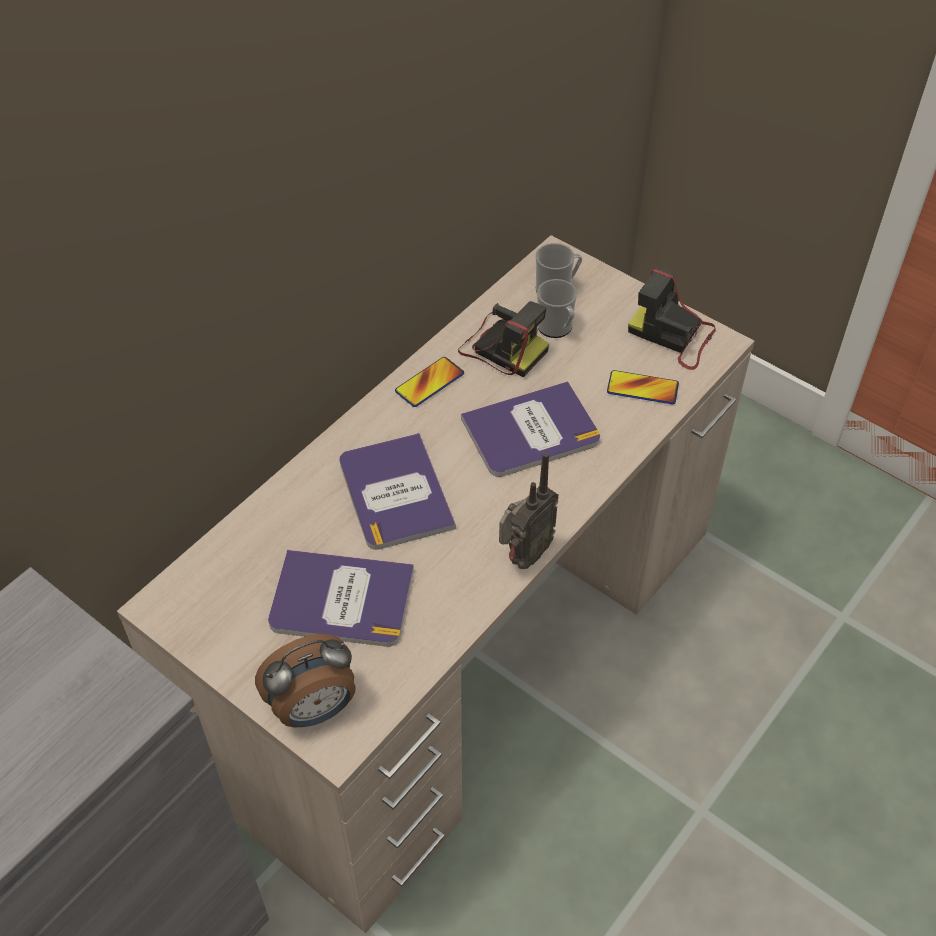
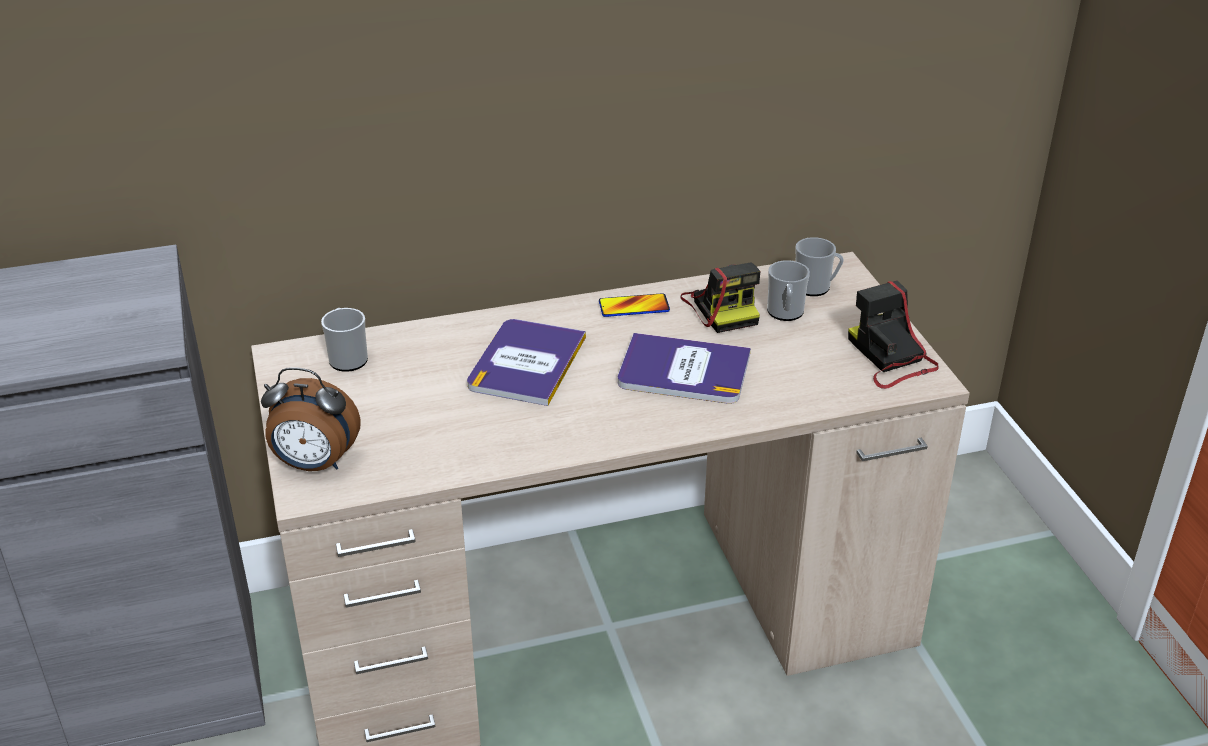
camera: 35 degrees right, 15 degrees down
book [268,550,414,647] -> none
radio [499,452,558,569] -> none
phone [607,370,679,404] -> none
none -> mug [321,308,368,372]

